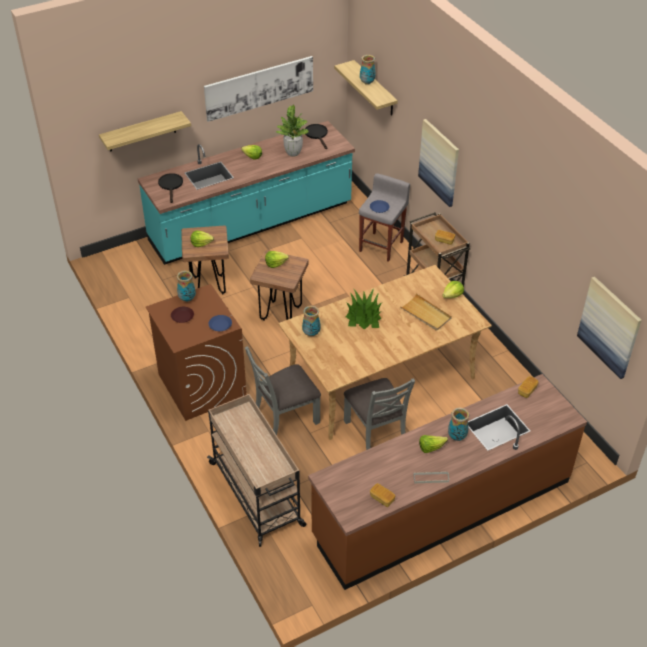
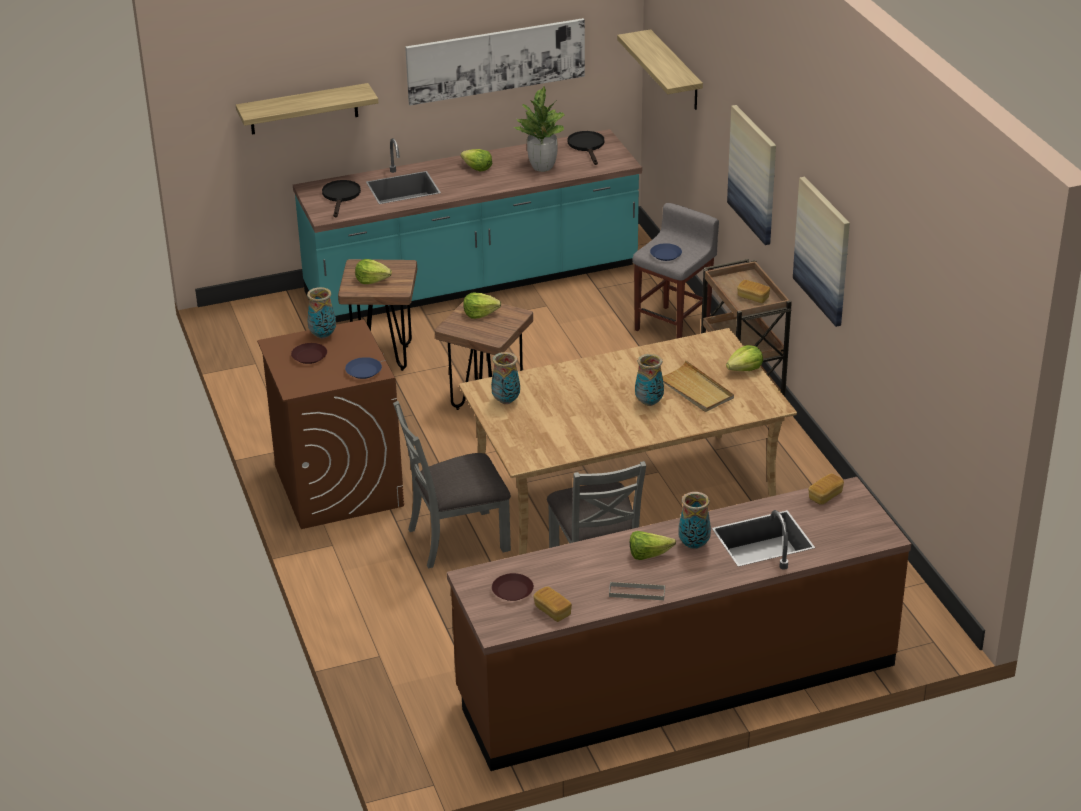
camera: 10 degrees right, 10 degrees down
beige cart [207,394,306,547] -> none
potted plant [346,288,382,330] -> none
vase [360,55,376,85] -> vase moved to [635,354,664,406]
picture [577,277,642,379] -> picture moved to [793,177,850,327]
none -> brown plate [492,573,534,601]

